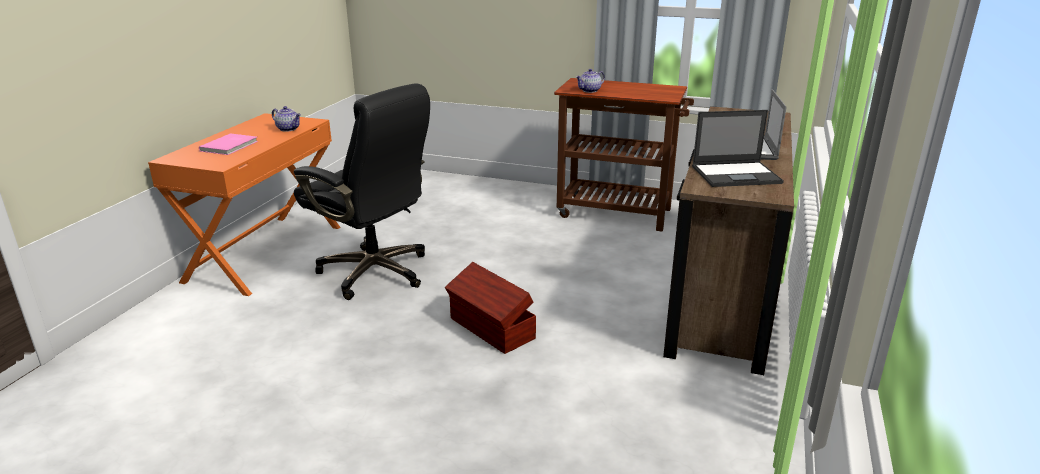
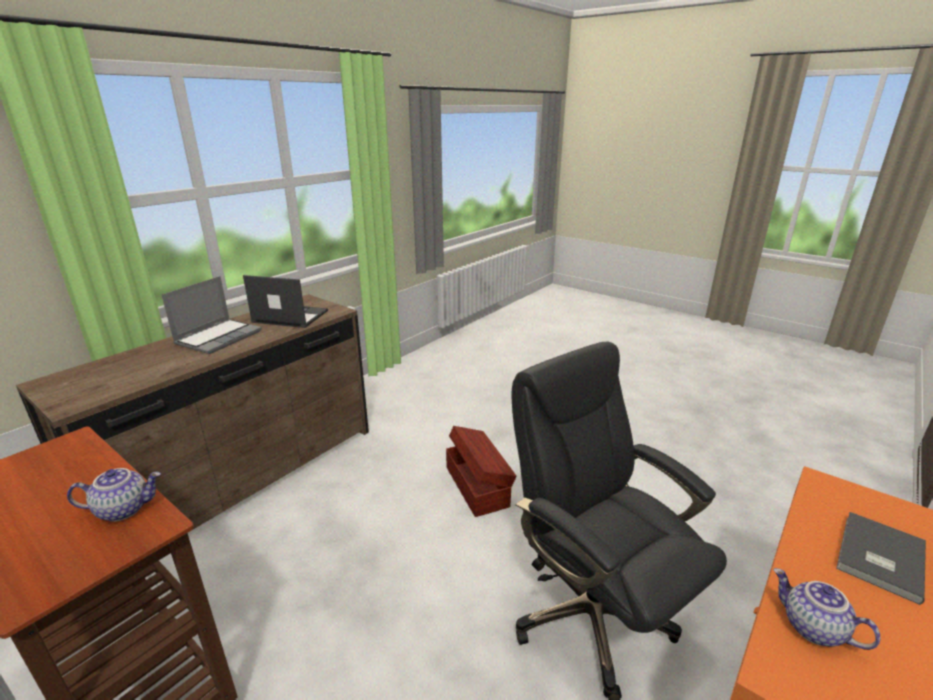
camera: 160 degrees left, 0 degrees up
pink book [199,133,258,155] -> grey book [836,512,926,605]

